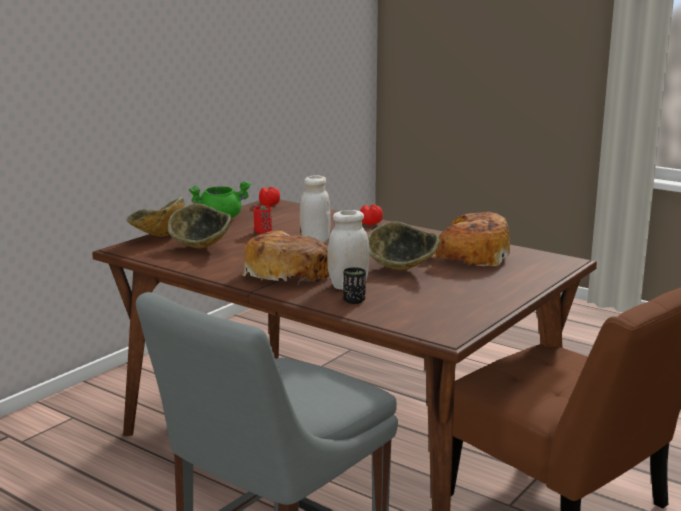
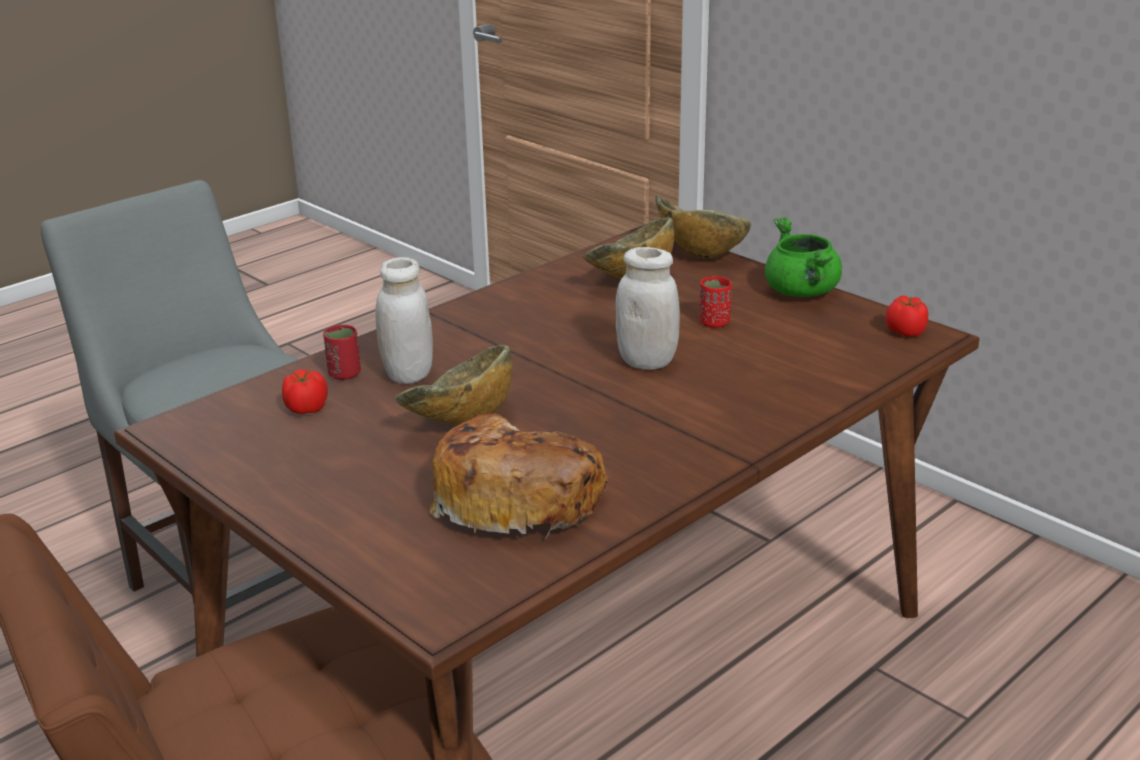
camera: 100 degrees right, 10 degrees up
bread [242,230,329,284] -> none
black cup [343,267,366,304] -> red cup [323,325,361,380]
tomato [360,204,383,225] -> tomato moved to [282,369,328,414]

